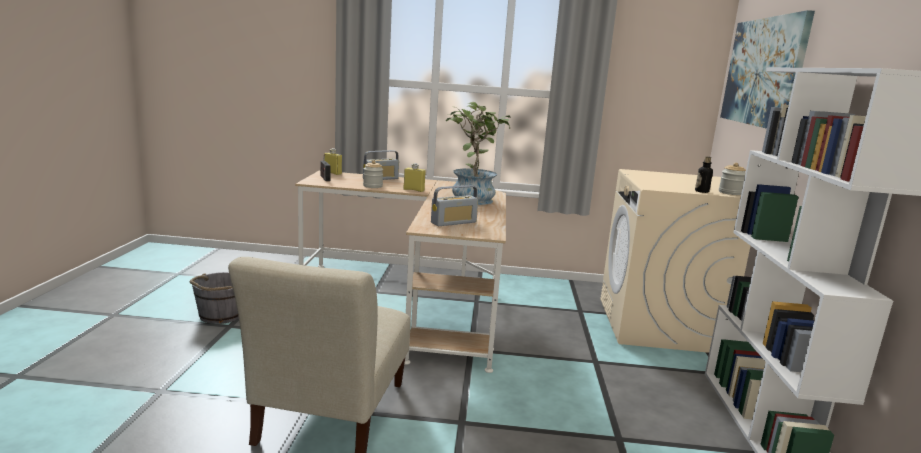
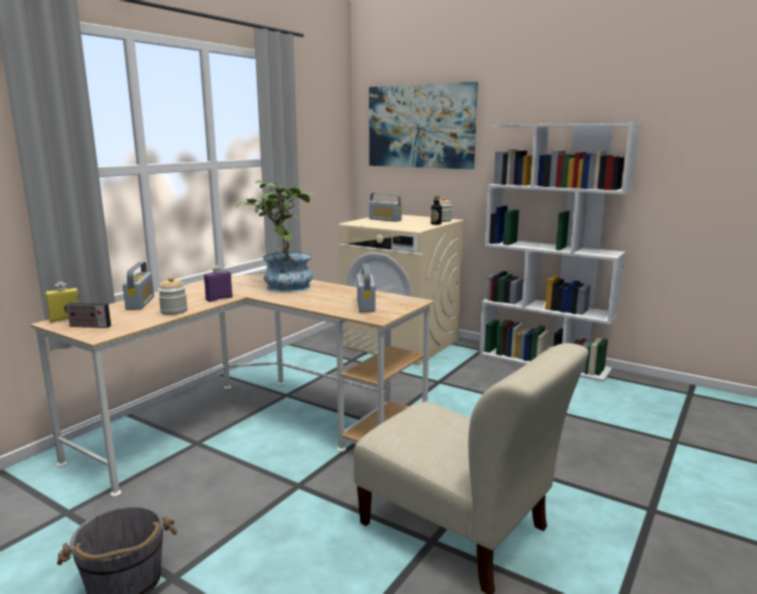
camera: 60 degrees left, 0 degrees up
yellow bottle [403,163,426,192] -> purple bottle [204,266,233,302]
none -> radio [369,192,402,222]

